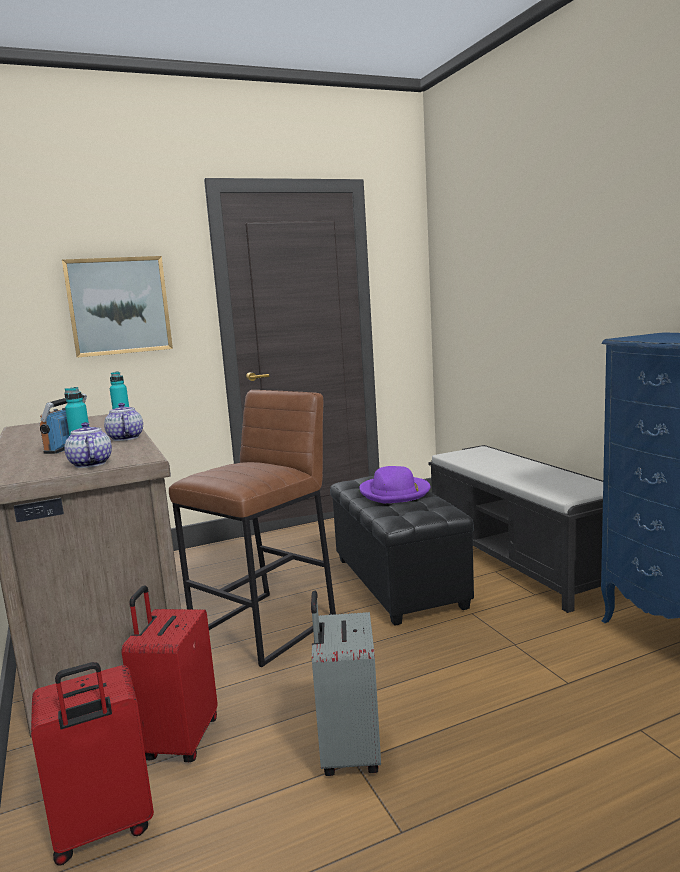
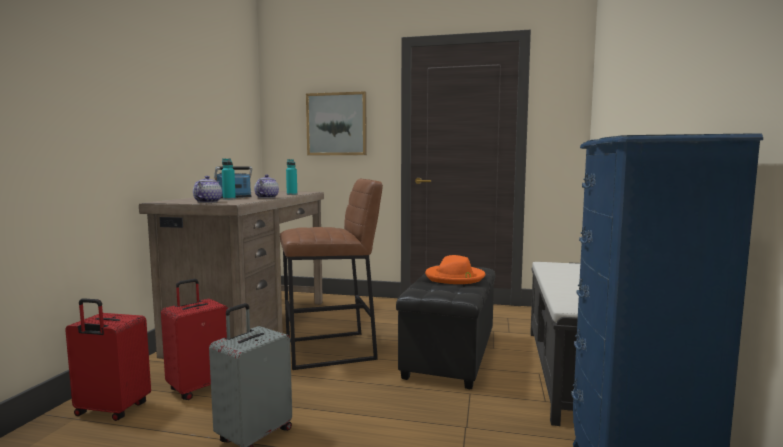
camera: 35 degrees right, 5 degrees down
purple hat [360,466,430,503] -> orange hat [425,255,485,284]

